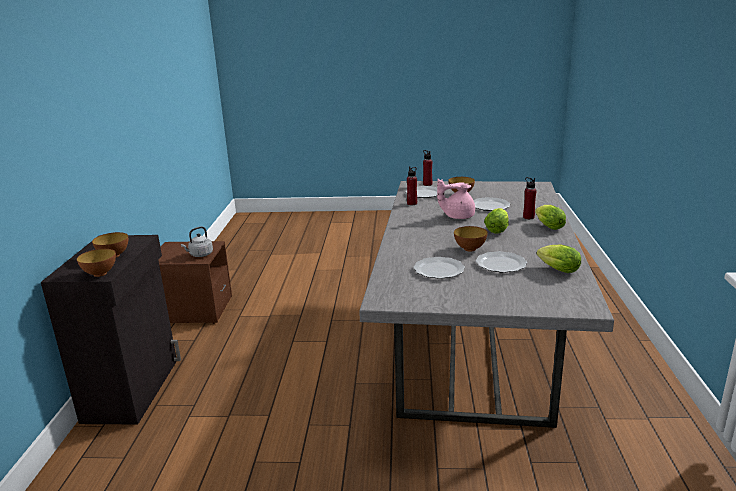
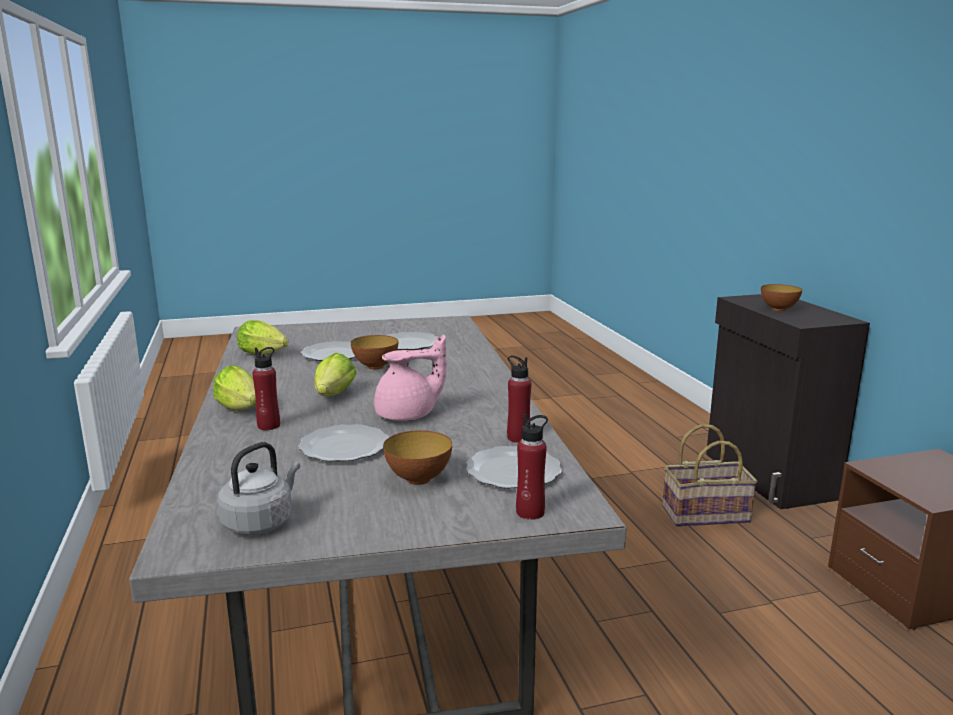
camera: 160 degrees right, 5 degrees down
bowl [77,249,116,277] -> none
grey kettle [181,227,213,257] -> grey kettle moved to [218,442,300,535]
none -> basket [662,424,758,527]

